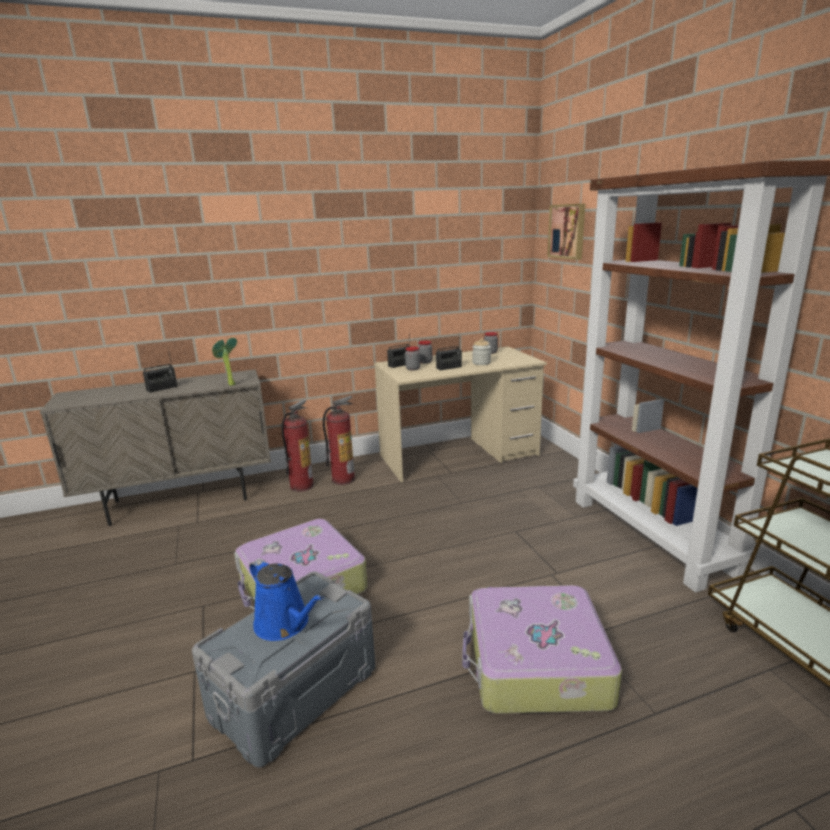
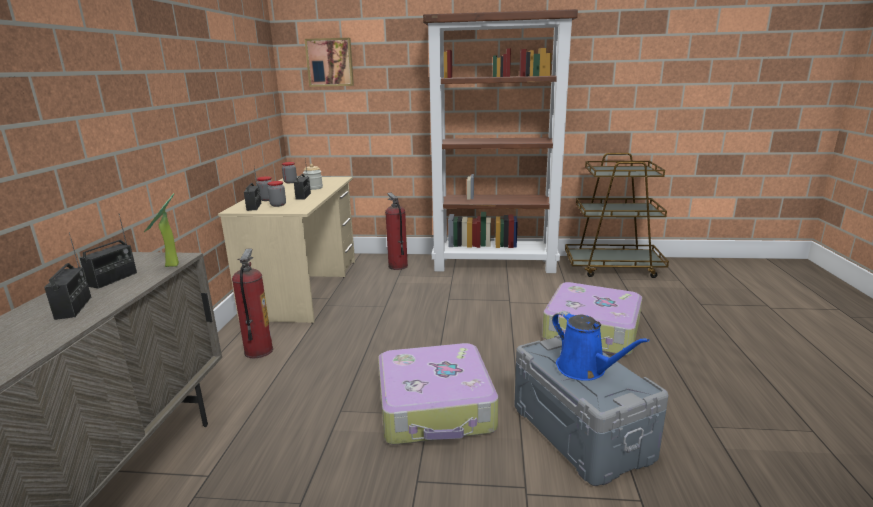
camera: 65 degrees left, 0 degrees up
blue watering can [249,558,324,641] -> blue watering can turned 75 degrees clockwise [552,311,650,381]
fire extinguisher [282,399,314,492] -> fire extinguisher moved to [385,193,408,270]
none -> radio [80,214,137,289]

